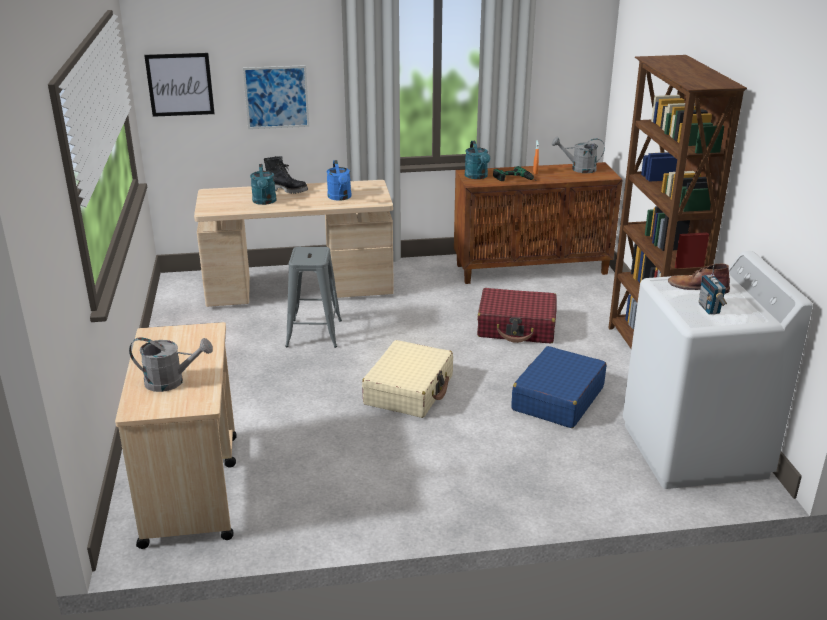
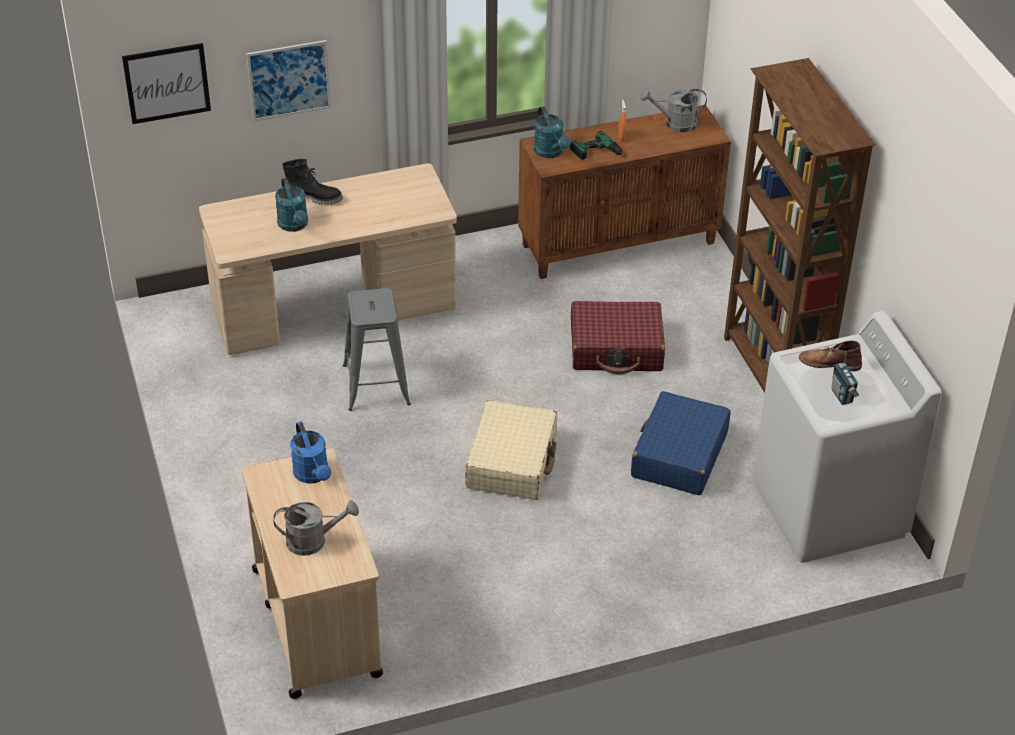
camera: 10 degrees left, 15 degrees up
blue watering can [326,160,352,201] -> blue watering can moved to [290,422,331,483]

